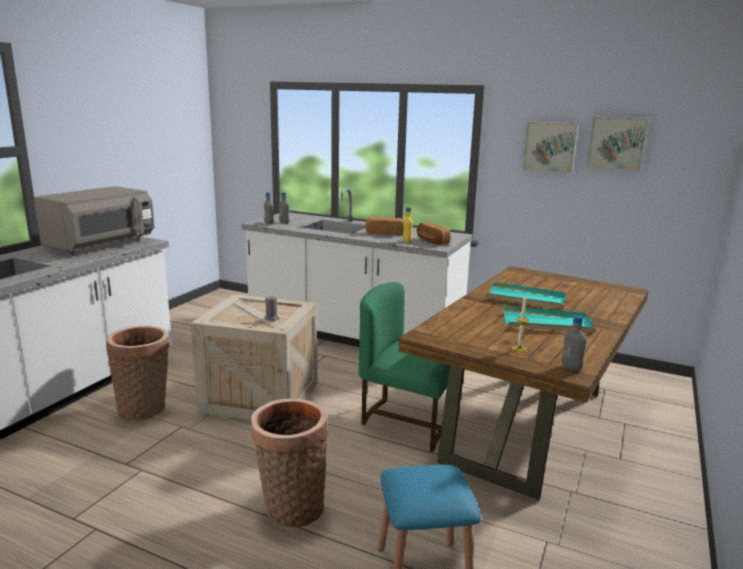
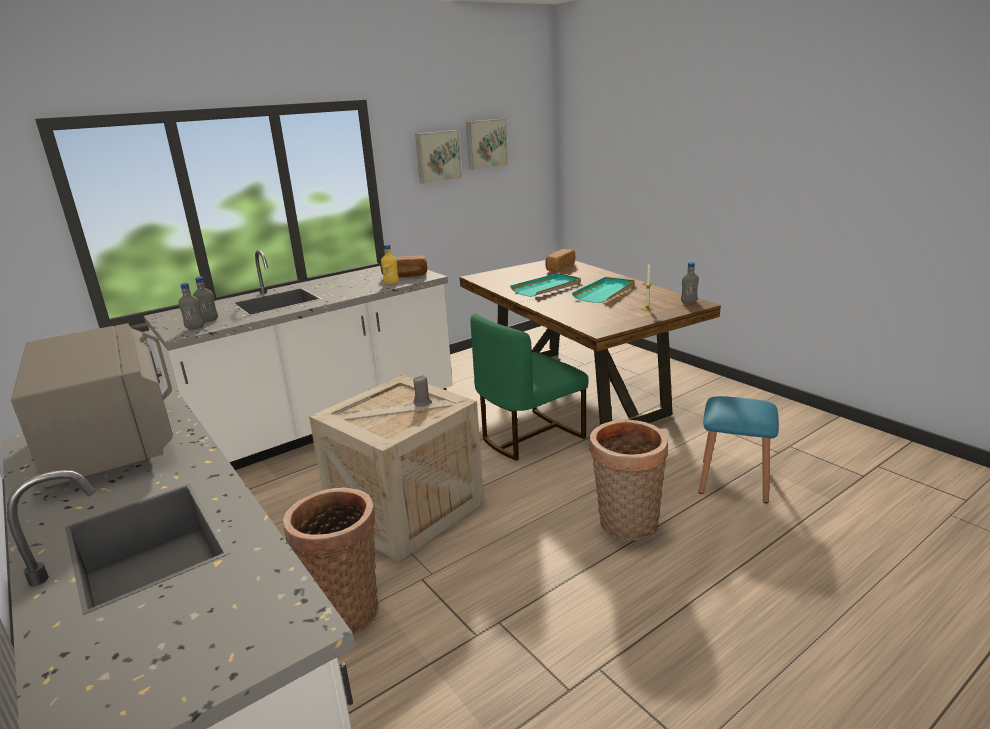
camera: 60 degrees left, 5 degrees up
bread [365,217,403,235] -> bread moved to [545,249,575,271]

